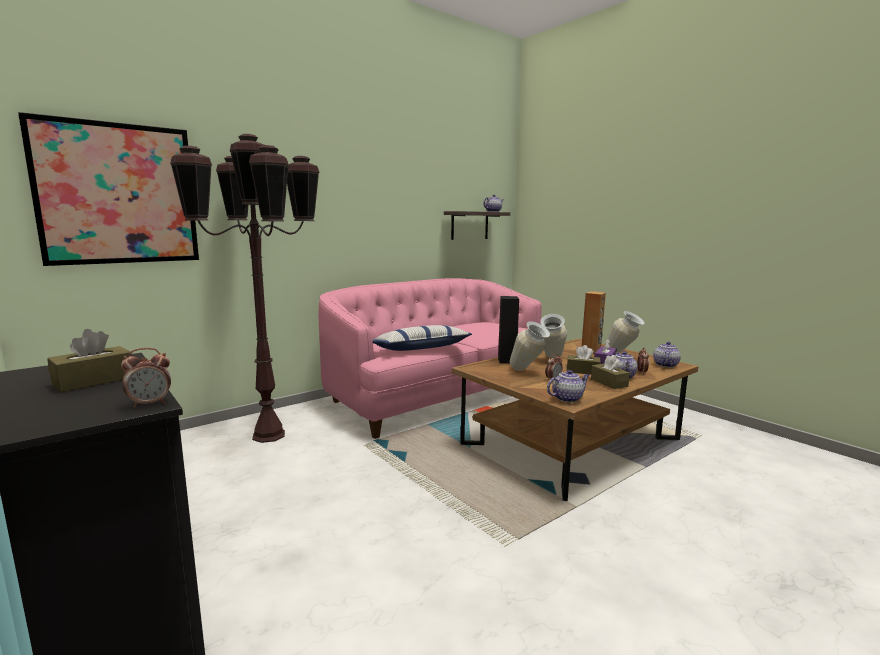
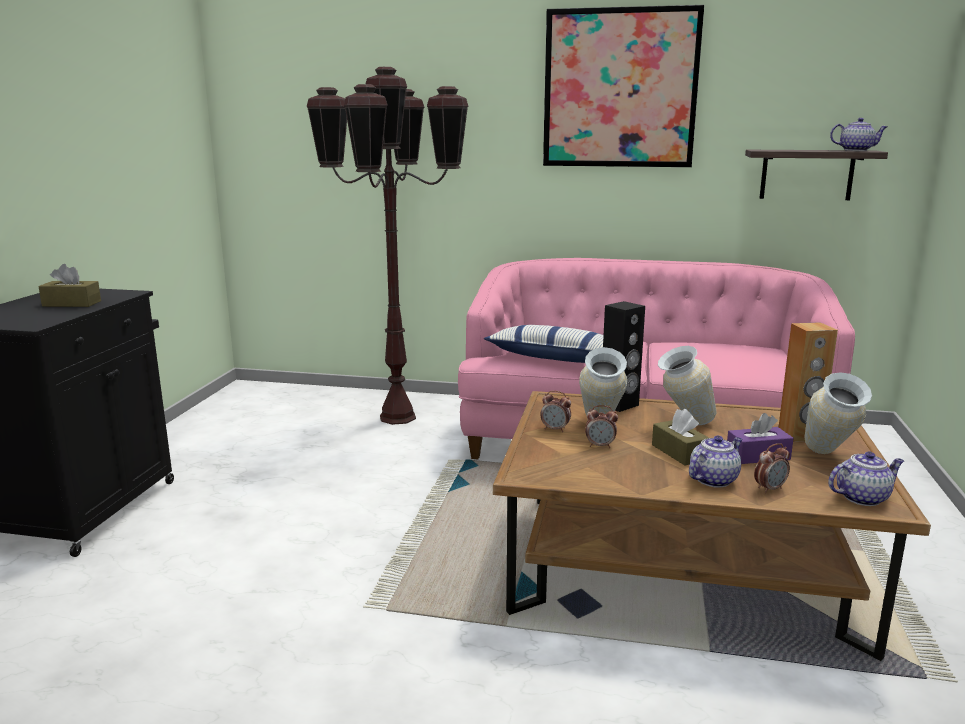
camera: 50 degrees right, 5 degrees up
picture [18,112,199,266] -> picture moved to [543,5,704,167]
alarm clock [121,348,171,408] -> alarm clock moved to [540,390,571,432]
teapot [547,370,590,402] -> none
brown tissue box [591,355,630,389] -> none

